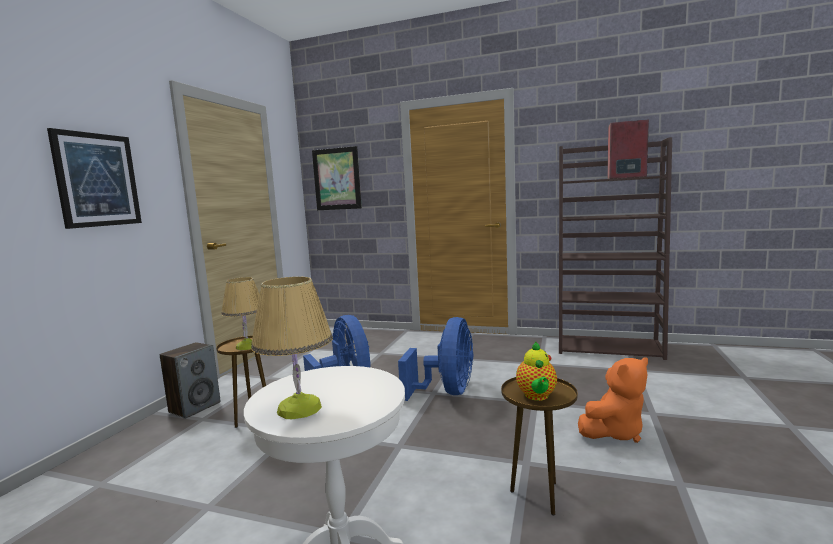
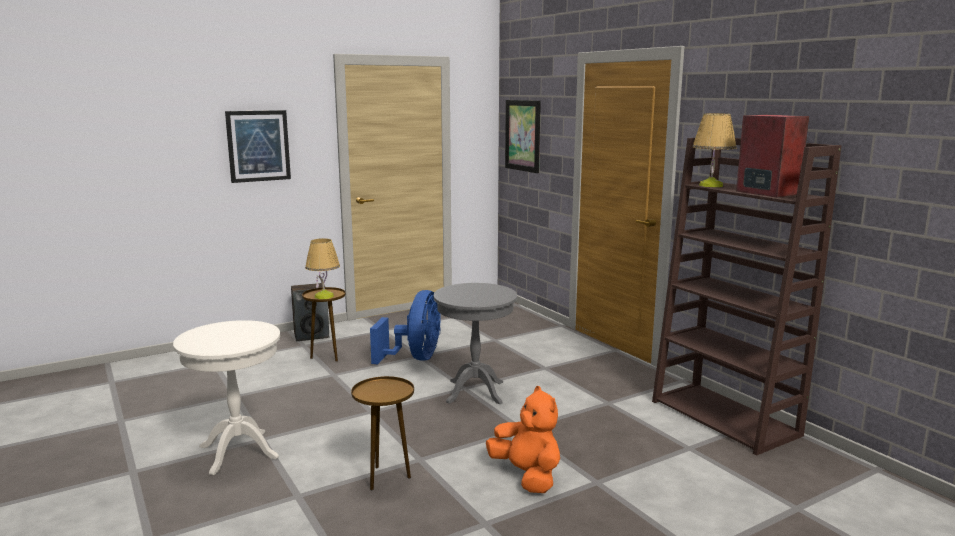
camera: 40 degrees right, 5 degrees up
table lamp [251,276,333,419] -> table lamp moved to [693,113,737,187]
blue fan [398,317,473,401] -> grey side table [434,283,517,404]
teapot [516,342,557,401] -> none
orange plush toy [578,357,648,443] -> orange plush toy turned 135 degrees counterclockwise [486,386,560,493]

